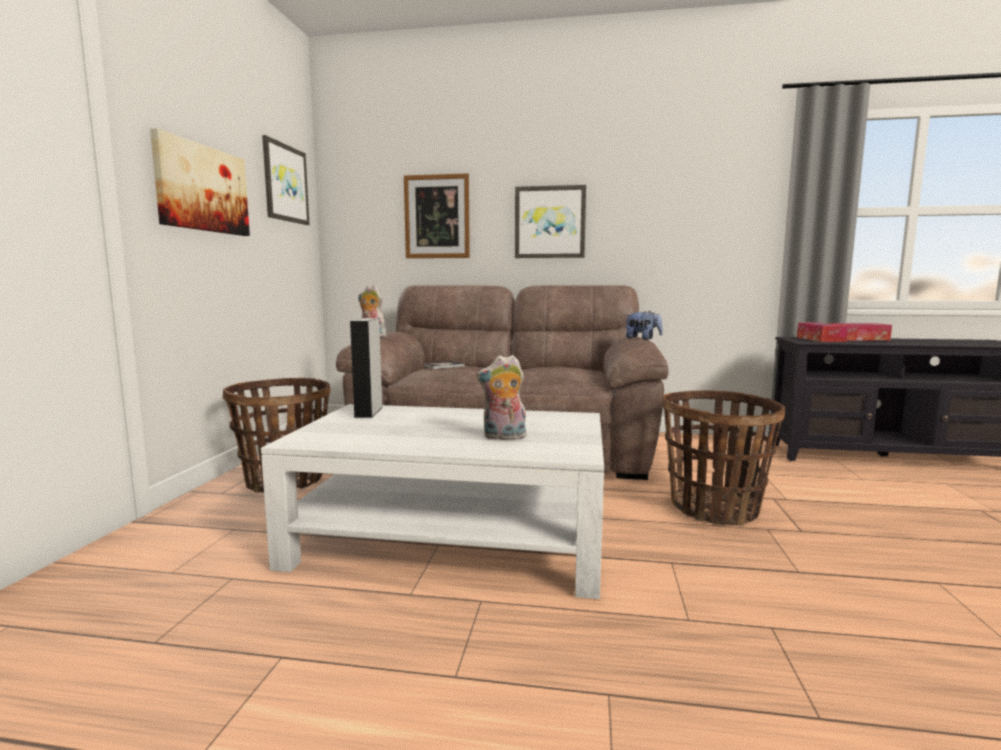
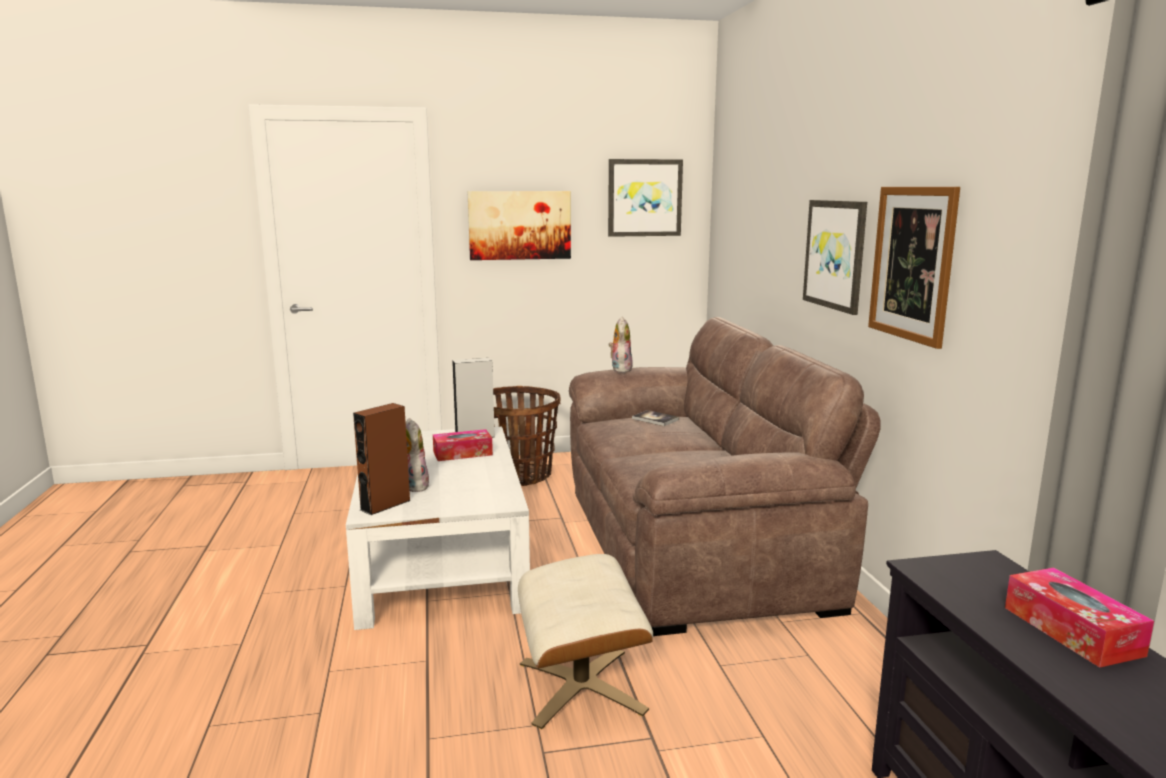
camera: 70 degrees right, 5 degrees up
picture [404,173,470,258] -> picture moved to [868,187,960,349]
plush toy [626,311,663,340] -> none
basket [663,390,785,526] -> beige ottoman [518,554,653,729]
tissue box [797,323,848,342] -> tissue box moved to [433,429,493,461]
none -> brown speaker [353,403,411,515]

